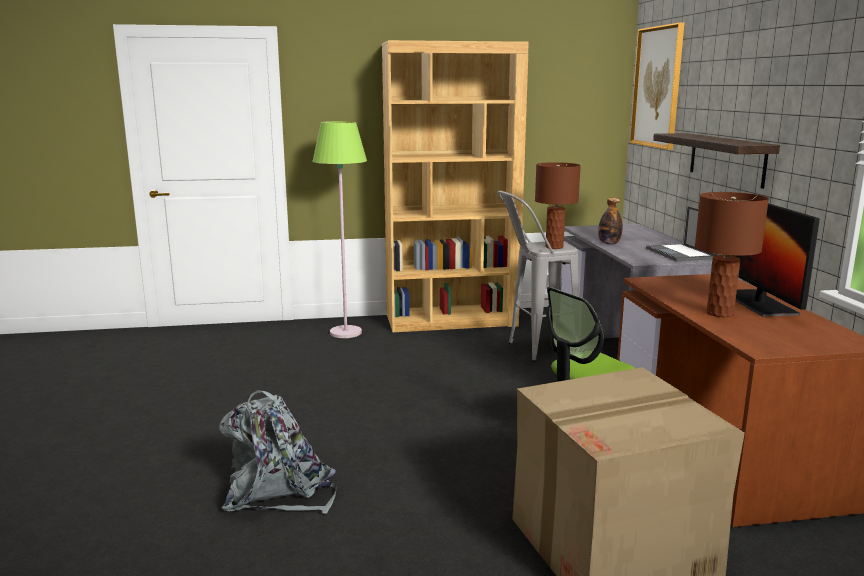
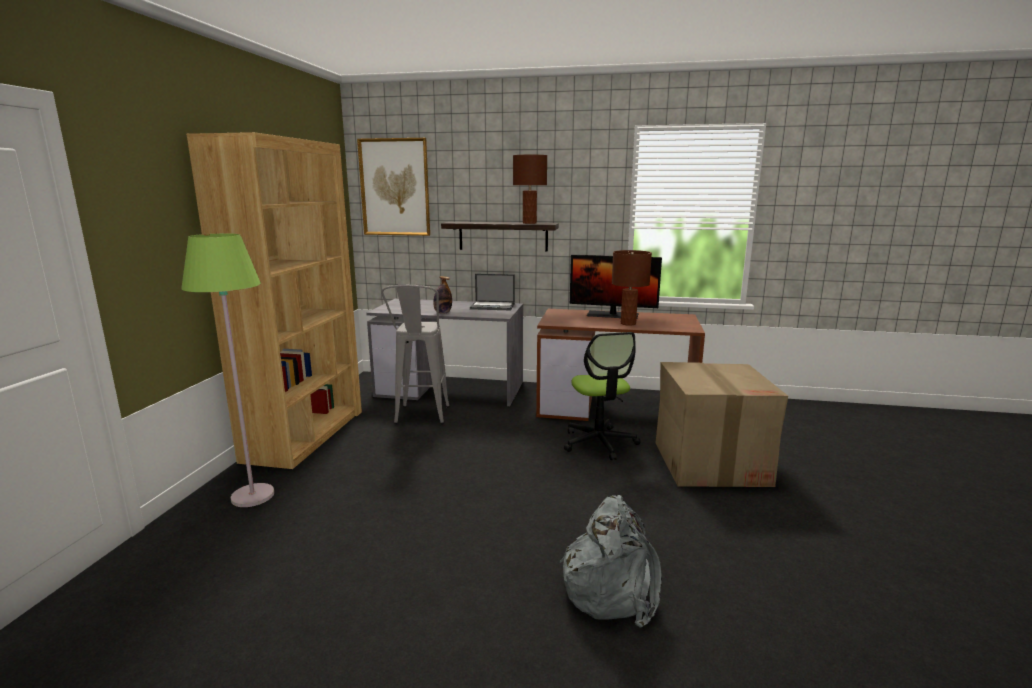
camera: 70 degrees left, 0 degrees up
brown table lamp [535,162,581,249] -> brown table lamp moved to [513,155,547,224]

